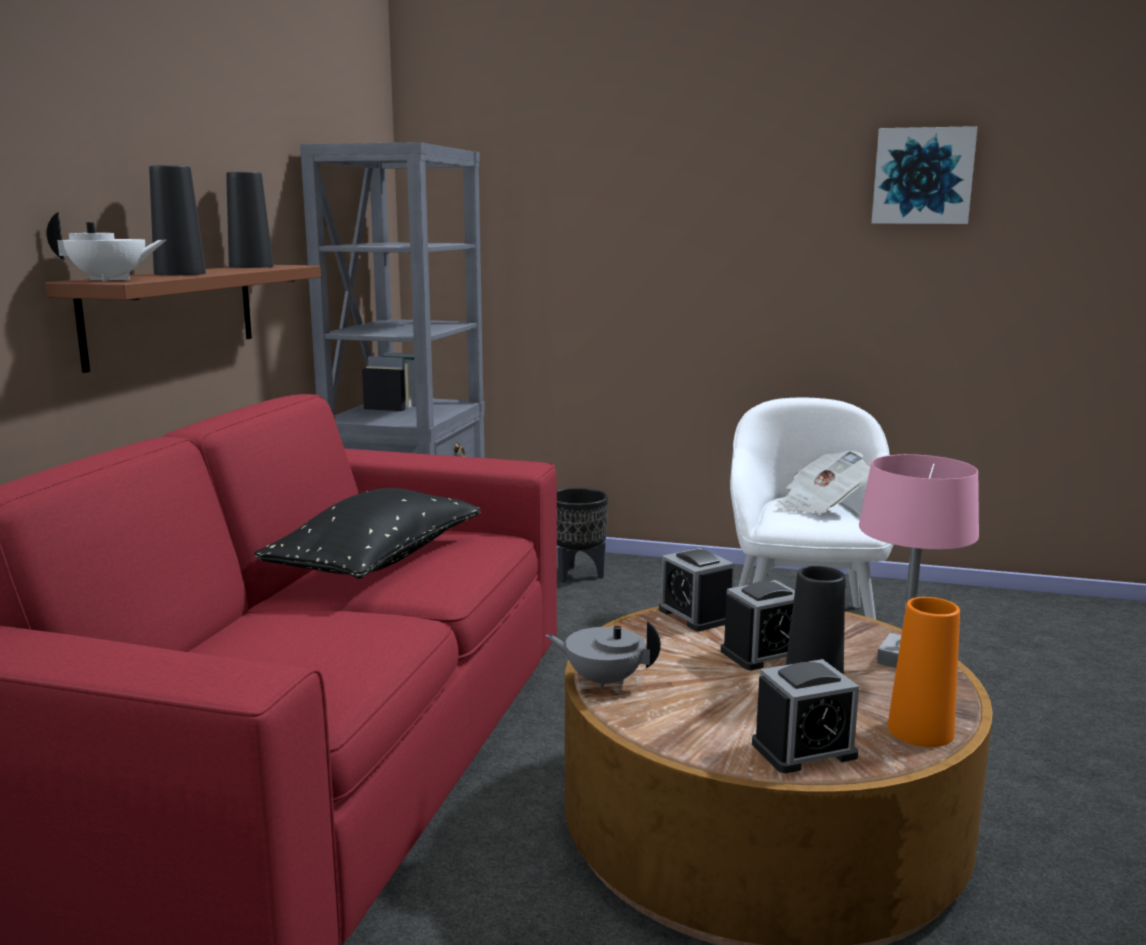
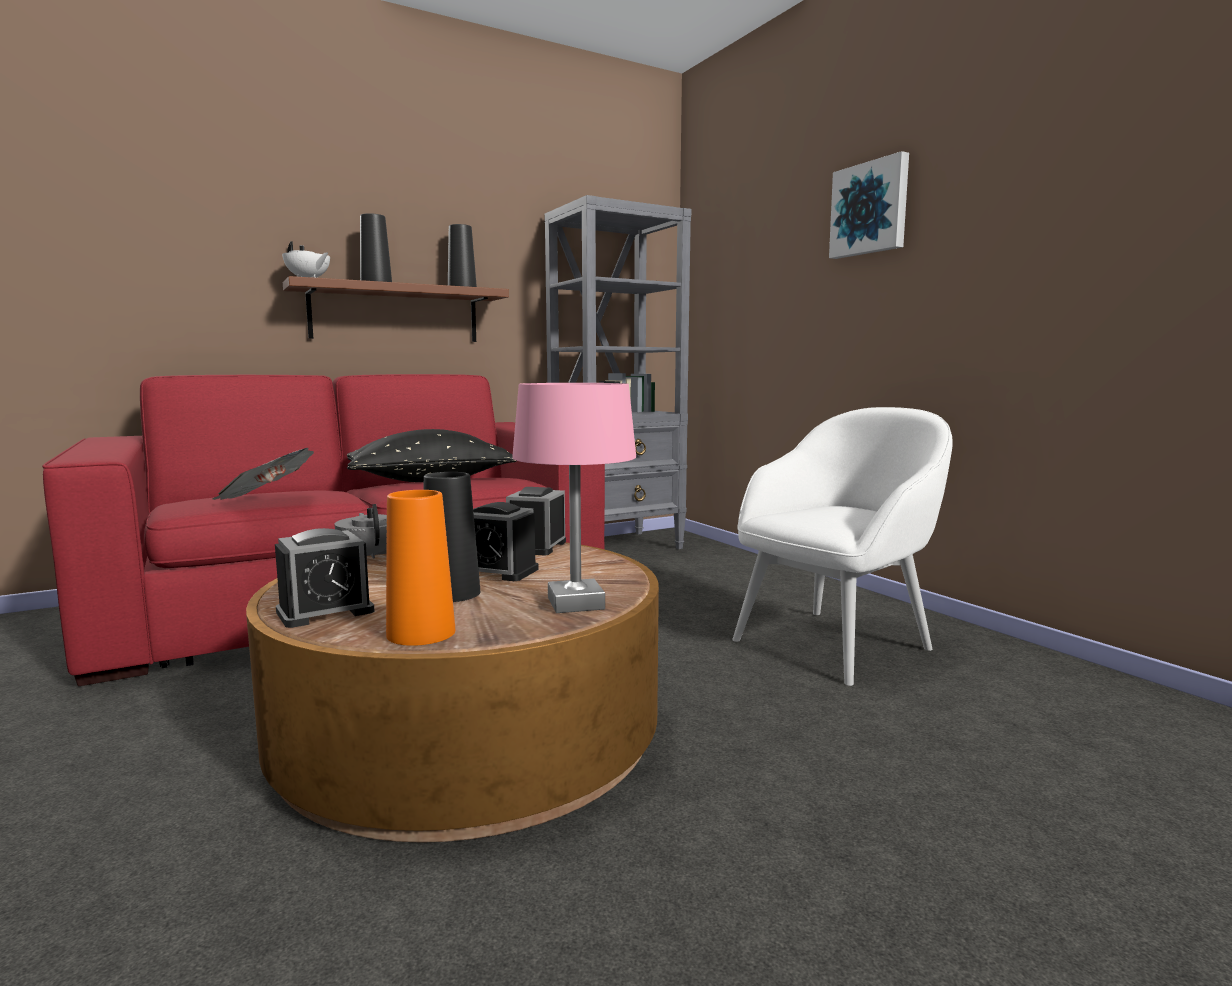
camera: 45 degrees right, 5 degrees down
black planter [557,488,608,583] -> none
alarm clock [752,659,859,773] -> alarm clock turned 60 degrees counterclockwise [275,528,374,628]
newspaper [777,451,870,514] -> newspaper moved to [213,448,314,500]
picture [872,126,978,224] -> picture moved to [829,151,909,259]

